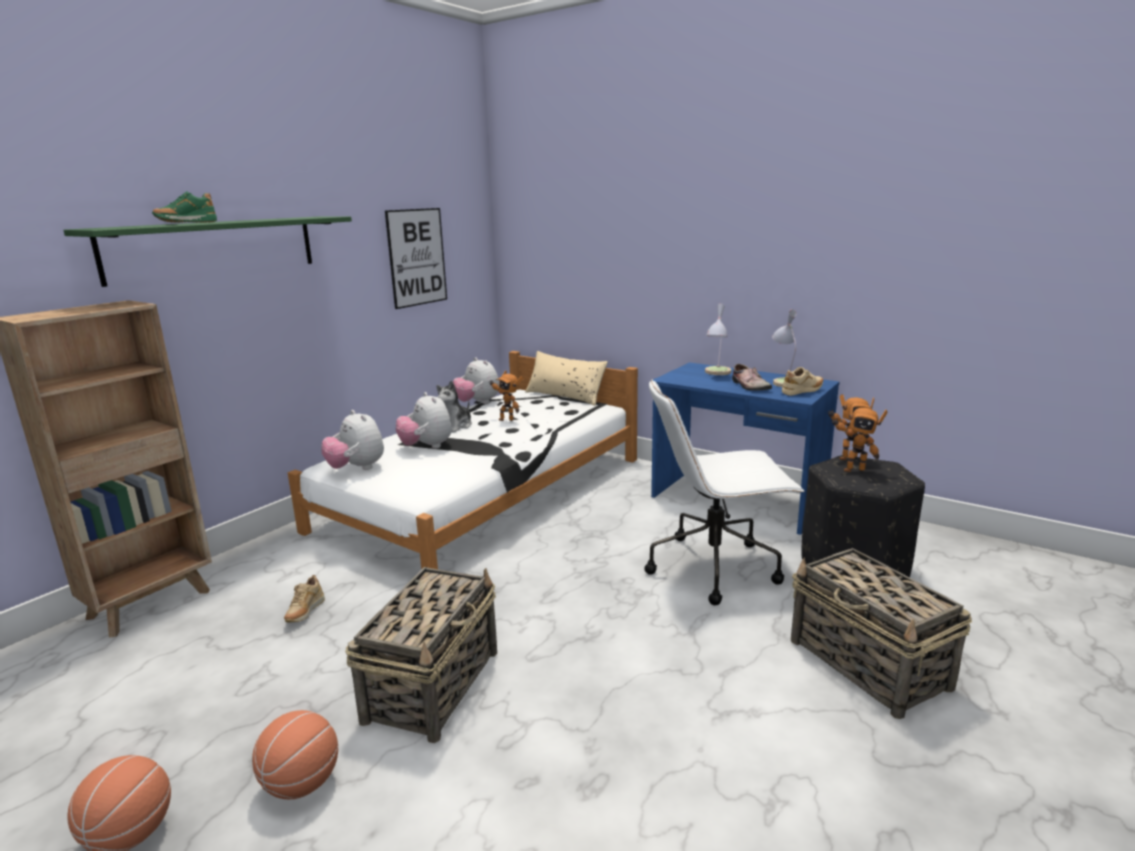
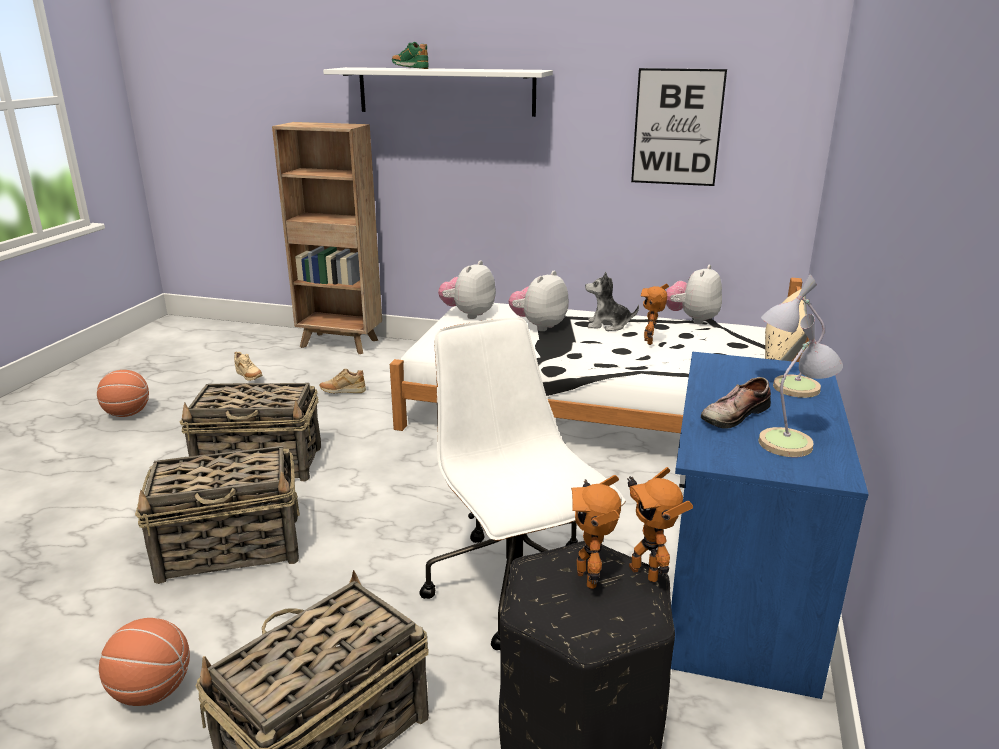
camera: 70 degrees right, 5 degrees up
green shelf [63,216,352,287] -> white shelf [323,67,553,117]
basketball [252,710,338,799] -> basketball moved to [99,618,190,706]
beige shoe [782,367,823,396] -> beige shoe moved to [234,352,262,381]
none -> basket [135,446,300,584]

